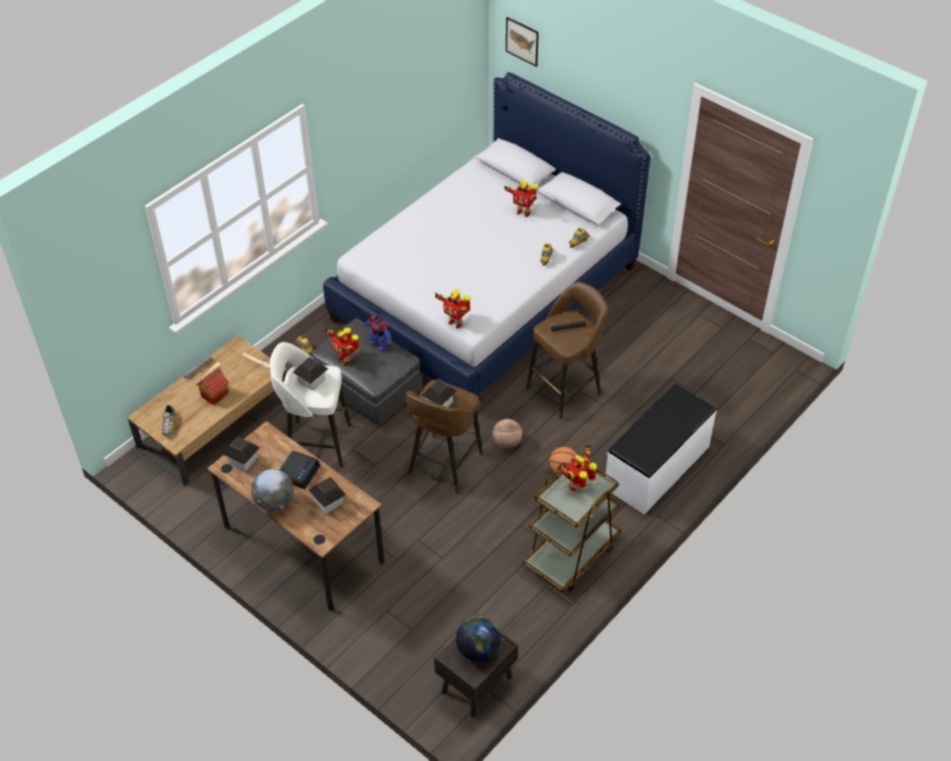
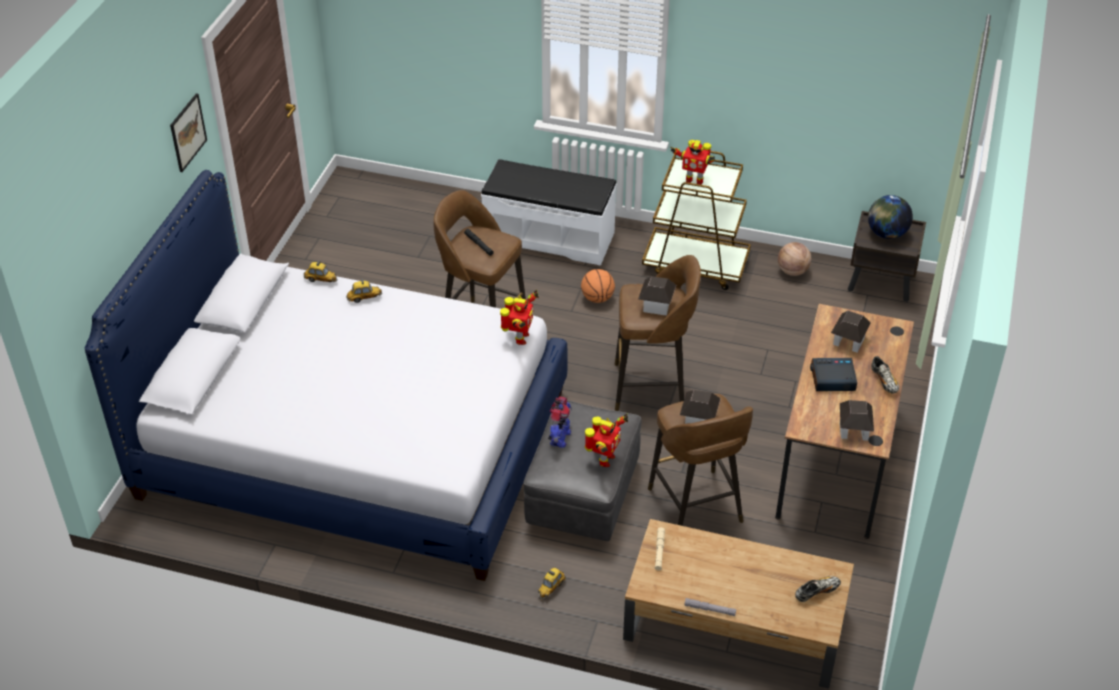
camera: 115 degrees left, 5 degrees down
toy house [196,362,229,405] -> none
globe [251,469,294,511] -> shoe [871,356,899,393]
white stool [270,342,351,468] -> brown stool [648,394,753,526]
basketball [493,419,522,448] -> basketball moved to [778,242,811,276]
toy robot [504,181,537,217] -> none
picture [506,17,539,67] -> picture moved to [170,93,207,172]

